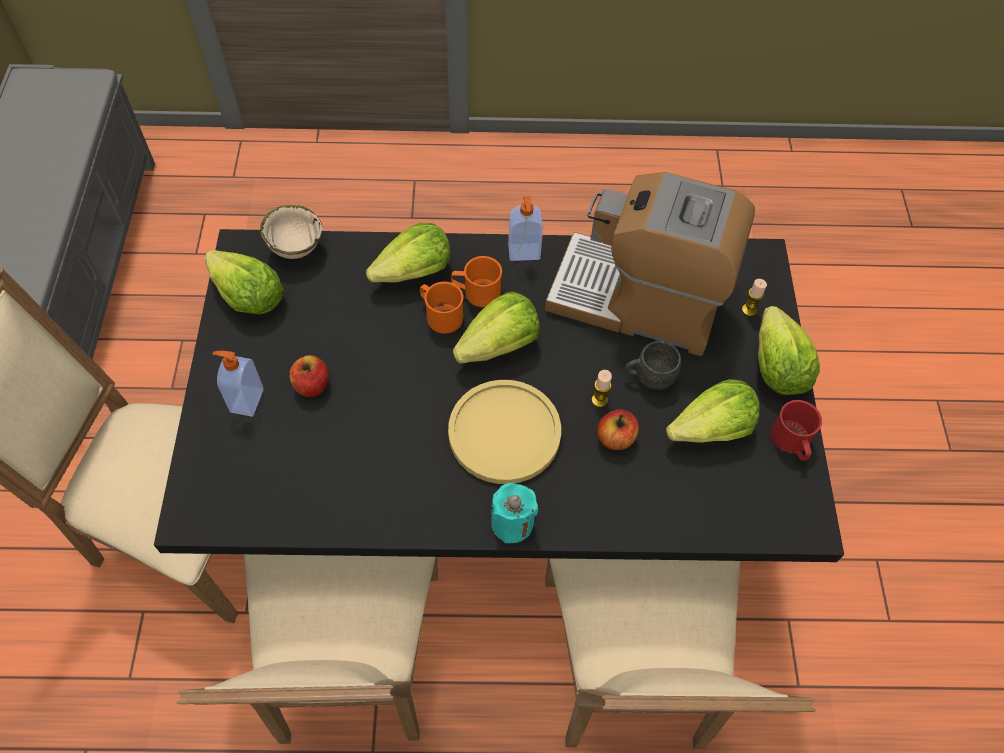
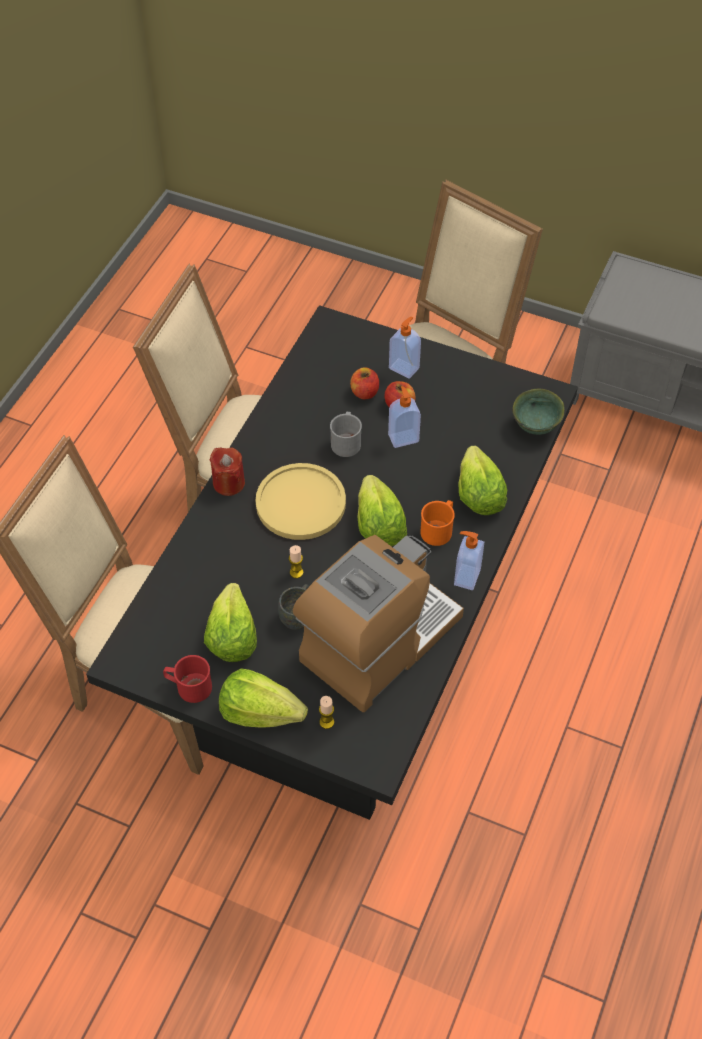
camera: 115 degrees right, 5 degrees down
lettuce [204,250,284,314] -> none
beige bowl [260,205,323,259] -> green bowl [512,388,565,435]
orange mug [420,282,463,334] -> none
turquoise candle [491,483,538,543] -> red candle [210,447,245,496]
apple [597,409,639,450] -> apple moved to [350,367,379,399]
none -> grey mug [330,412,362,457]
none -> soap dispenser [388,386,421,448]

